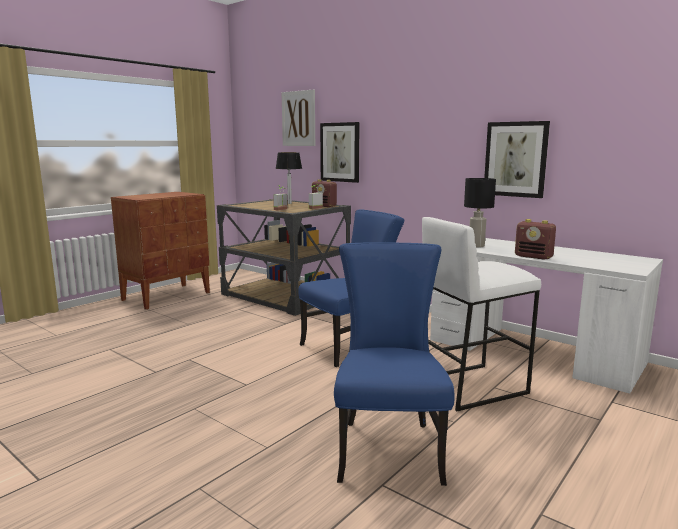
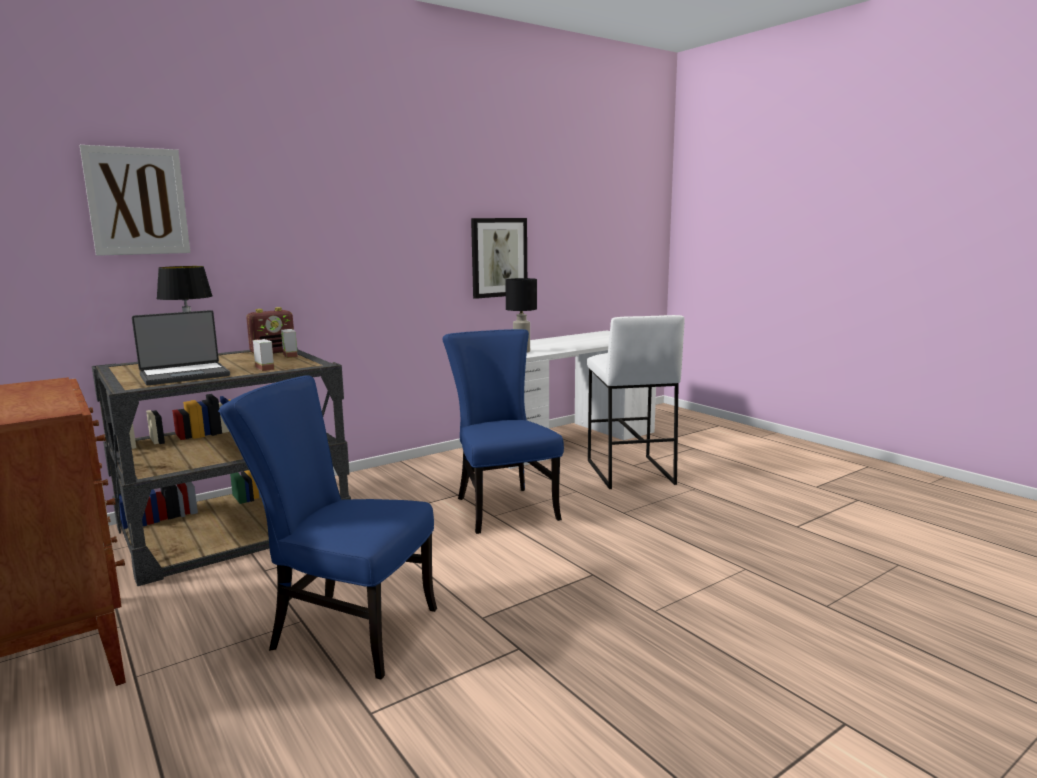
camera: 75 degrees left, 0 degrees up
picture [320,122,360,183] -> none
blue chair [334,242,454,486] -> blue chair moved to [218,375,437,680]
radio [515,219,556,260] -> none
none -> laptop [132,310,230,385]

